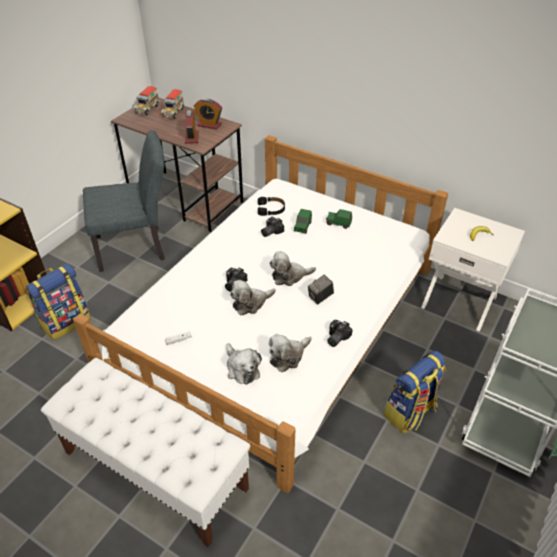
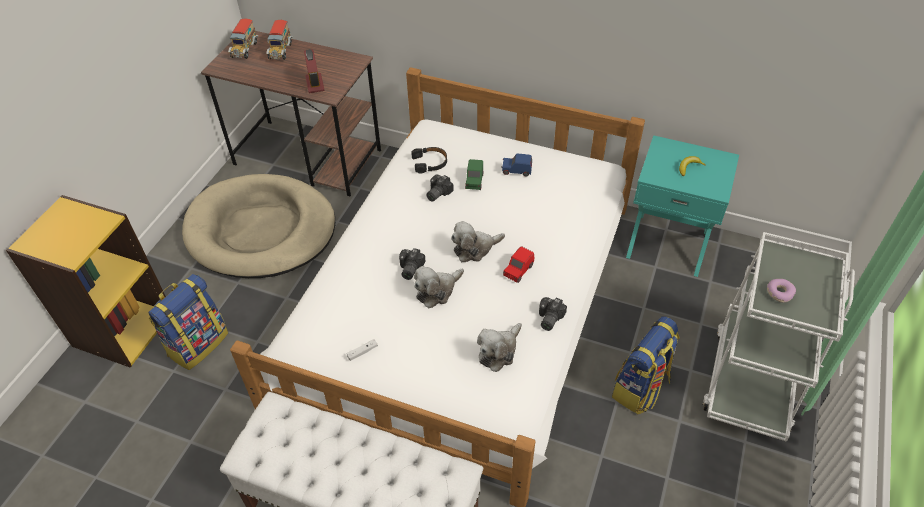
camera: 10 degrees left, 5 degrees up
grey chair [83,130,165,272] -> beige dog bed [182,174,335,278]
alarm clock [194,98,222,129] -> none
plush toy [226,343,262,385] -> none
camera [308,275,334,305] -> red toy car [503,246,534,283]
green toy car [326,209,352,229] -> blue toy car [501,153,532,177]
white nightstand [421,208,525,331] -> turquoise nightstand [626,135,739,277]
none -> donut [767,279,796,303]

